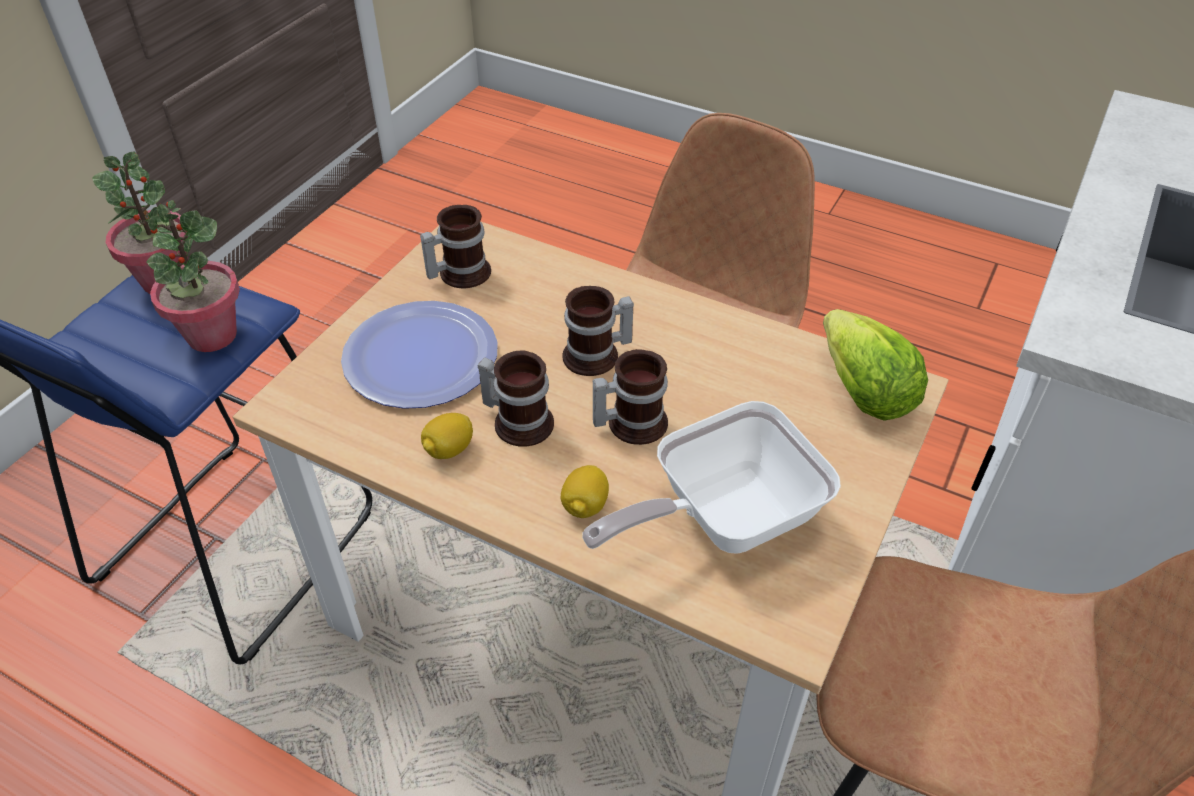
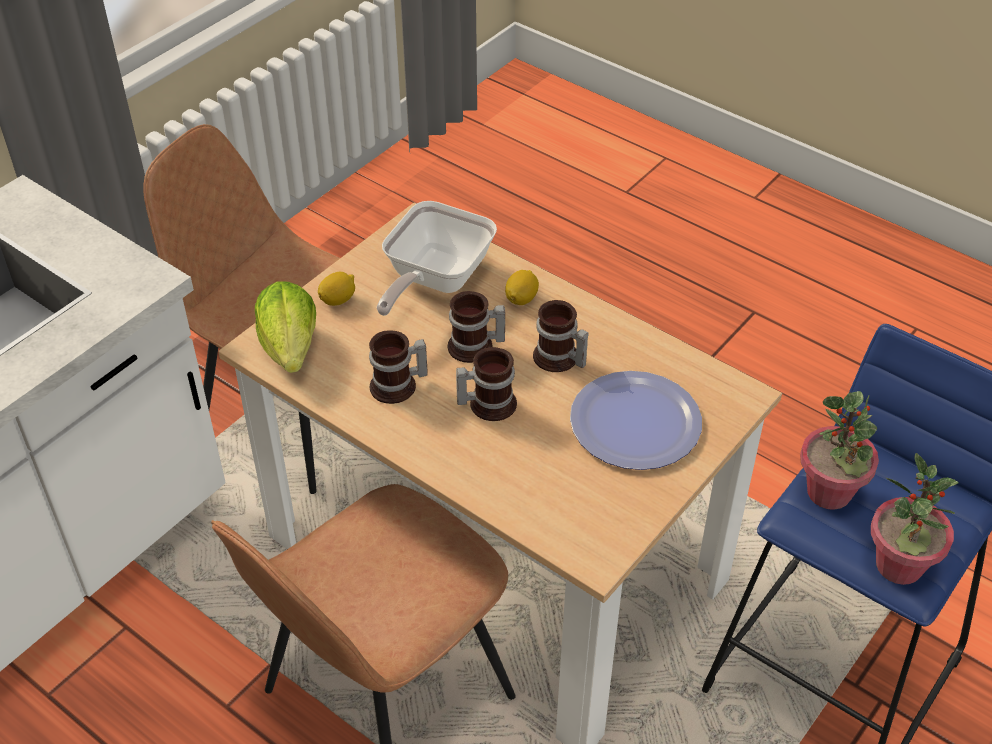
camera: 170 degrees left, 0 degrees up
mug [420,205,491,288] -> mug moved to [369,331,428,404]
lemon [421,413,473,459] -> lemon moved to [318,272,355,306]
frying pan [582,401,841,554] -> frying pan turned 135 degrees clockwise [377,201,497,316]

